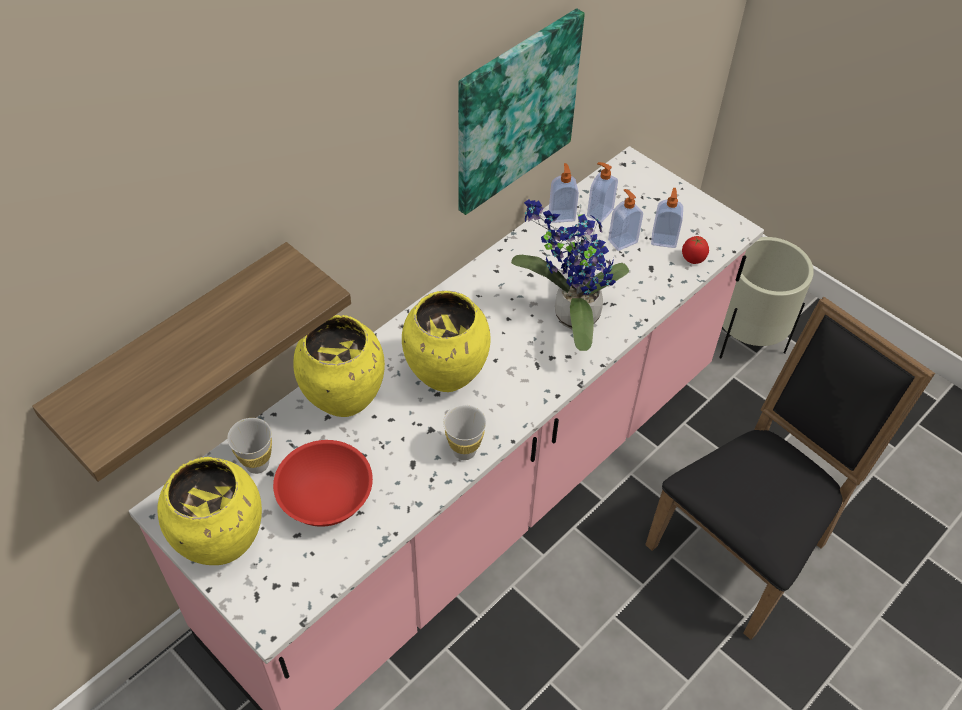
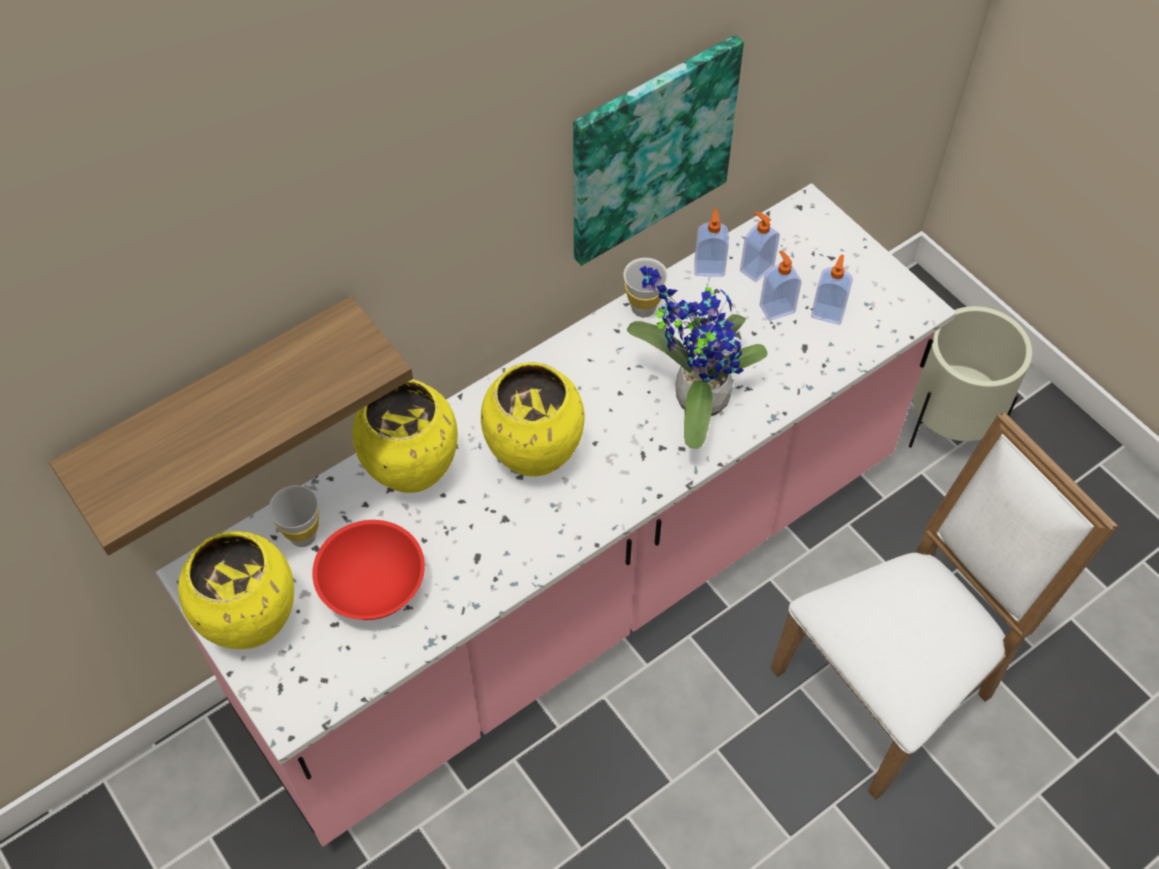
camera: 10 degrees right, 5 degrees up
white cup [443,405,486,460] -> white cup moved to [624,258,668,317]
black chair [645,296,935,640] -> white chair [771,411,1118,800]
tomato [682,236,709,264] -> none

